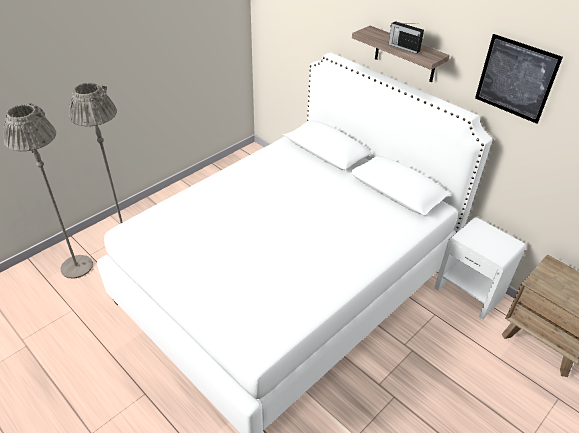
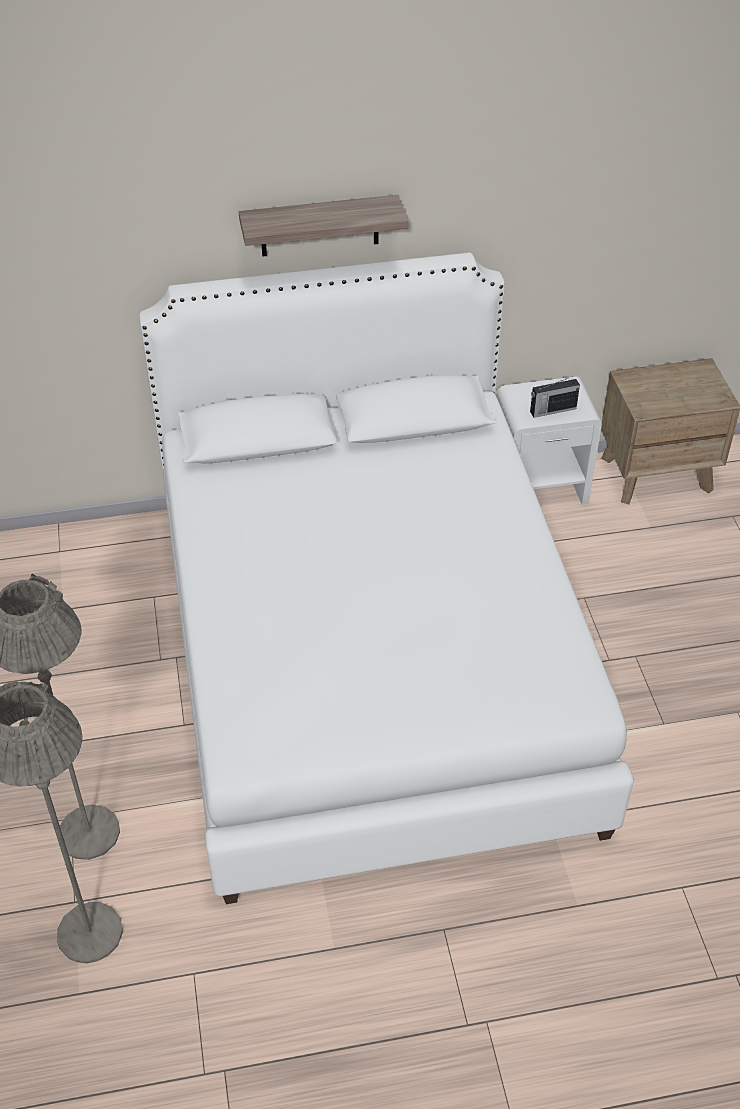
camera: 55 degrees left, 5 degrees up
radio [389,21,424,54] -> radio moved to [530,376,580,418]
picture [475,34,563,124] -> none

